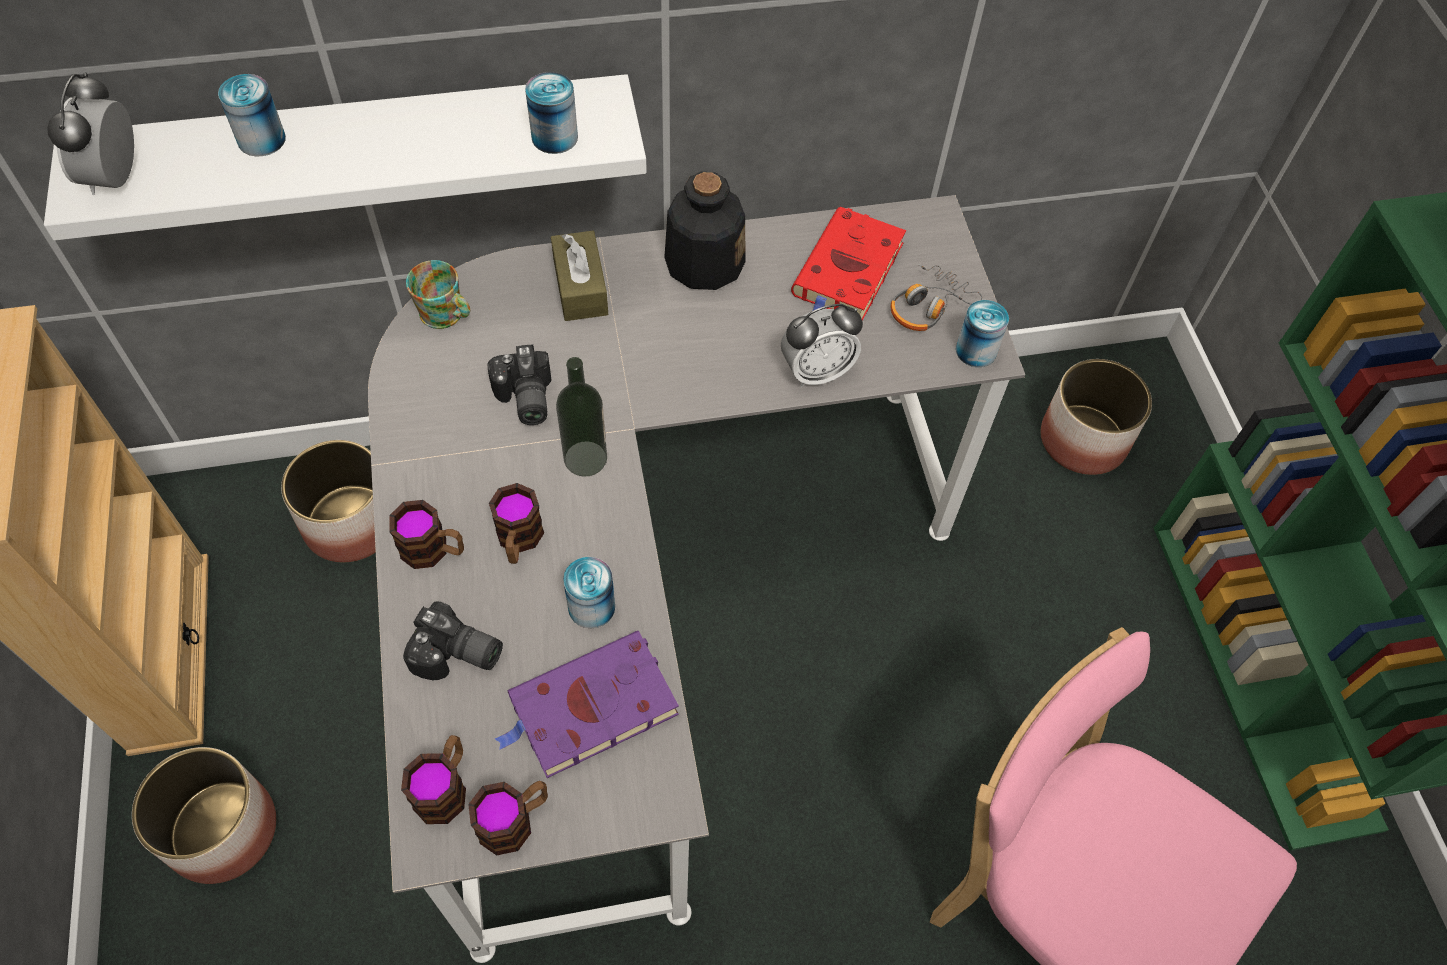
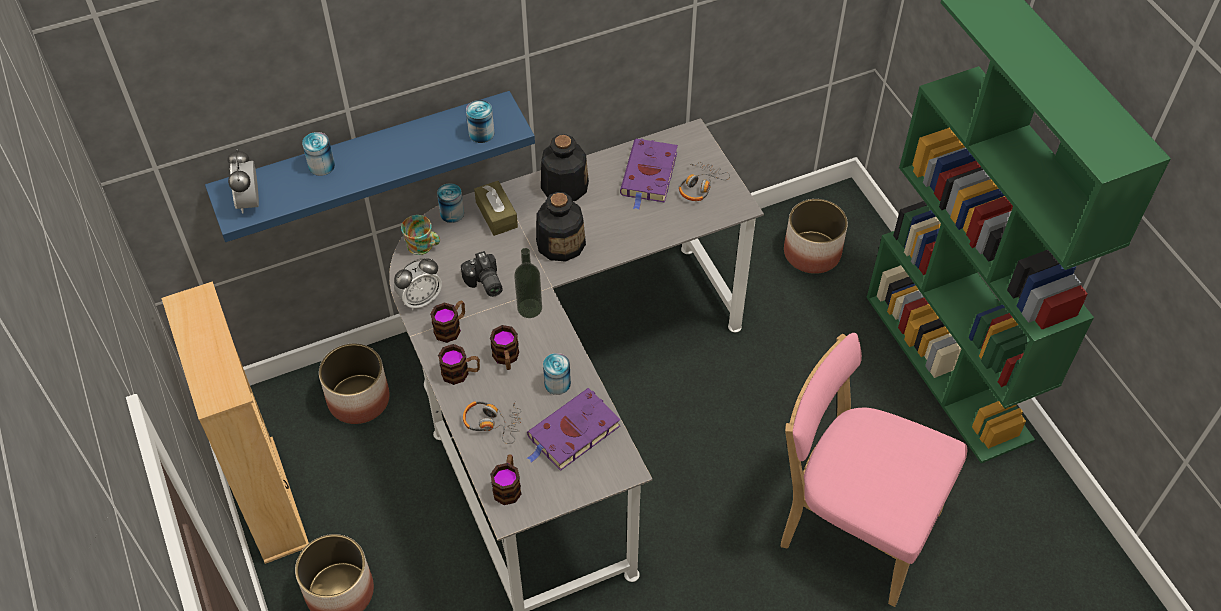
camera: 10 degrees left, 5 degrees down
white shelf [44,74,647,241] -> blue shelf [205,91,535,242]
camera [403,601,503,680] -> headphones [463,401,521,444]
mug [468,781,548,855] -> mug moved to [430,300,465,343]
alarm clock [781,304,863,387] -> alarm clock moved to [394,258,442,311]
red book [791,207,906,321] -> purple book [620,139,678,210]
can [956,300,1009,367] -> can moved to [437,183,464,223]
none -> bottle [536,192,586,262]

